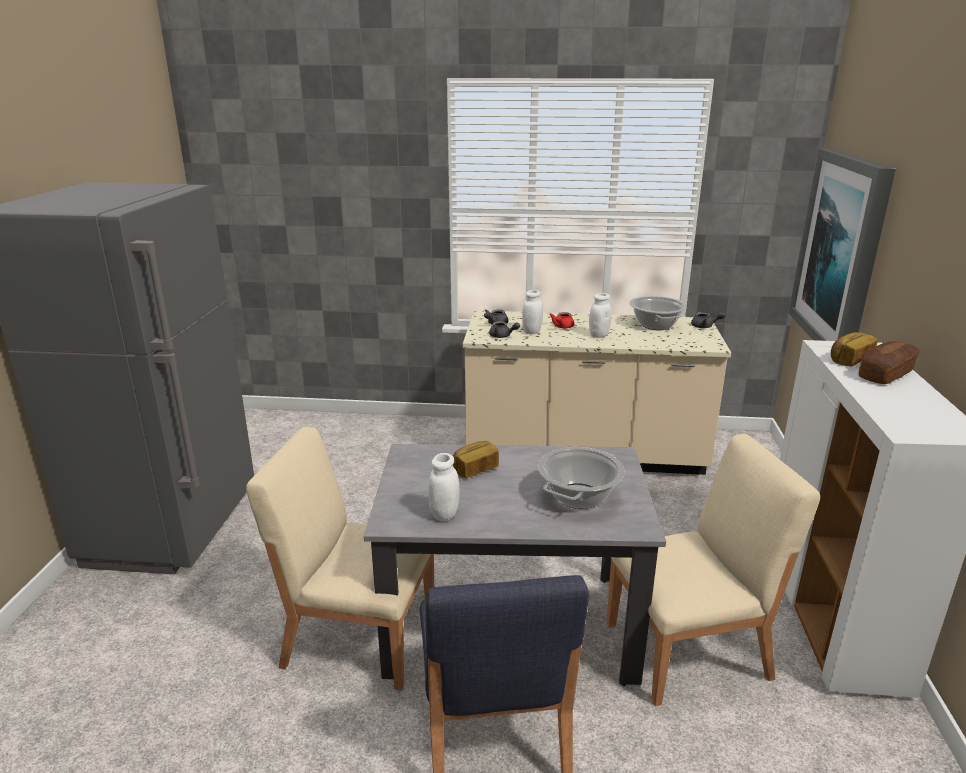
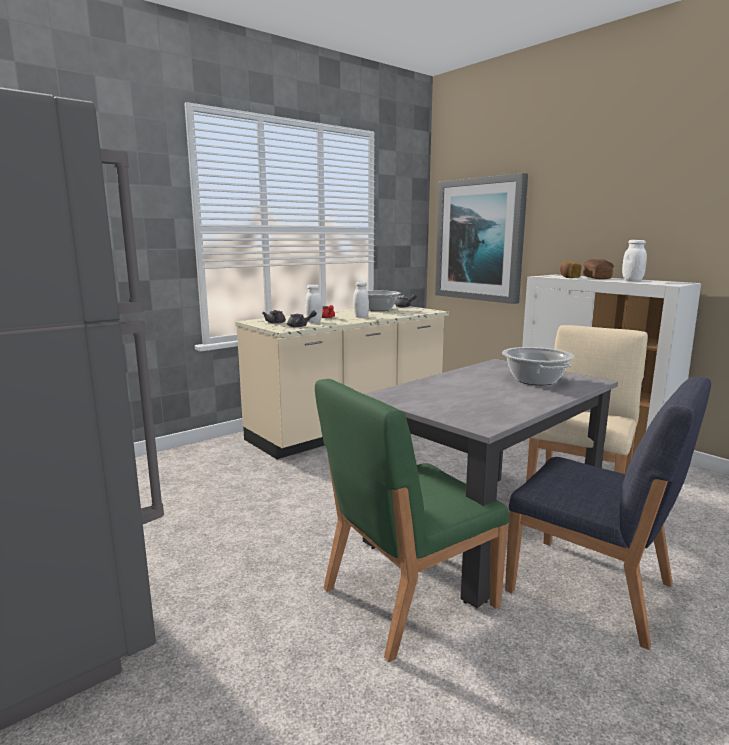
camera: 45 degrees left, 10 degrees down
beige chair [246,427,434,691] -> green chair [315,379,510,662]
white jar [428,453,460,521] -> white jar moved to [622,240,647,281]
bread [453,441,499,479] -> none

